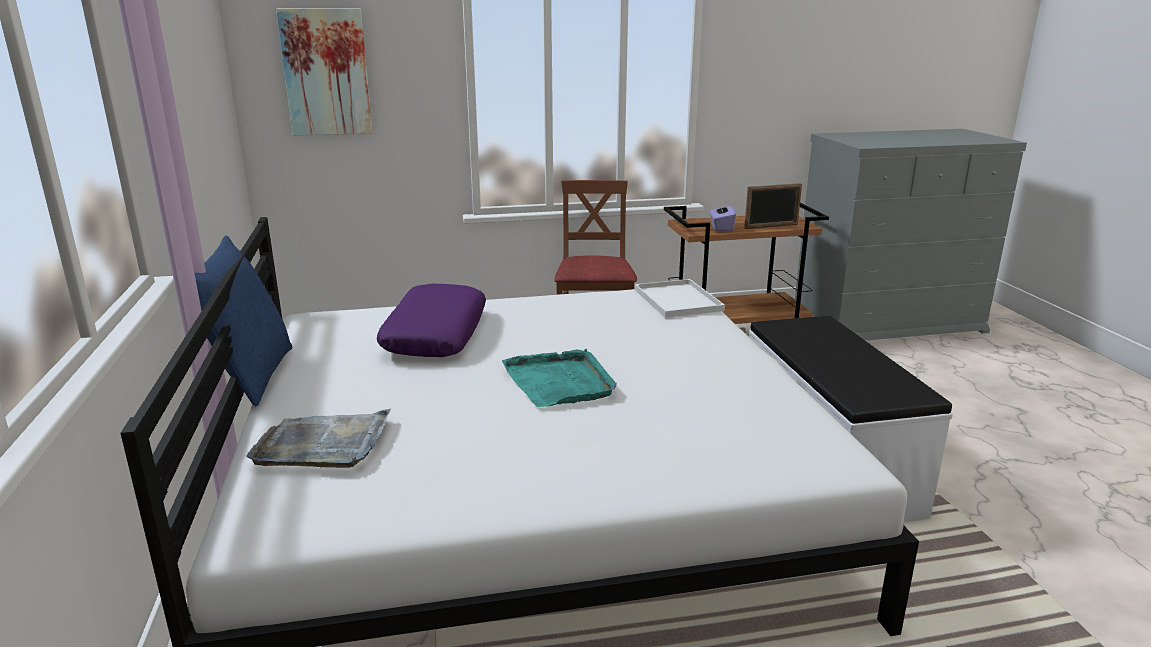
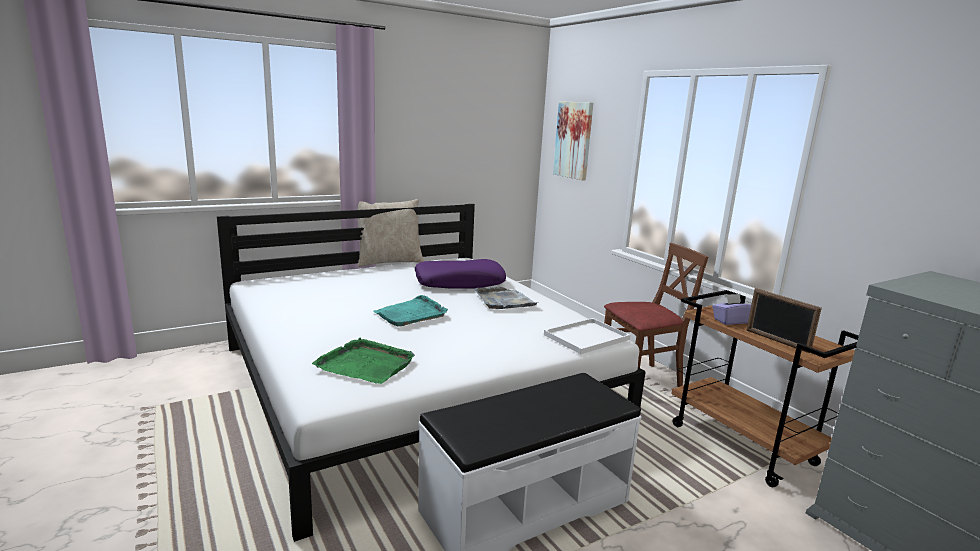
camera: 70 degrees right, 5 degrees down
blue pillow [195,235,292,406] -> beige pillow [357,199,424,267]
grey tray [246,408,392,468] -> grey tray moved to [475,287,538,309]
none -> green tray [312,337,415,384]

